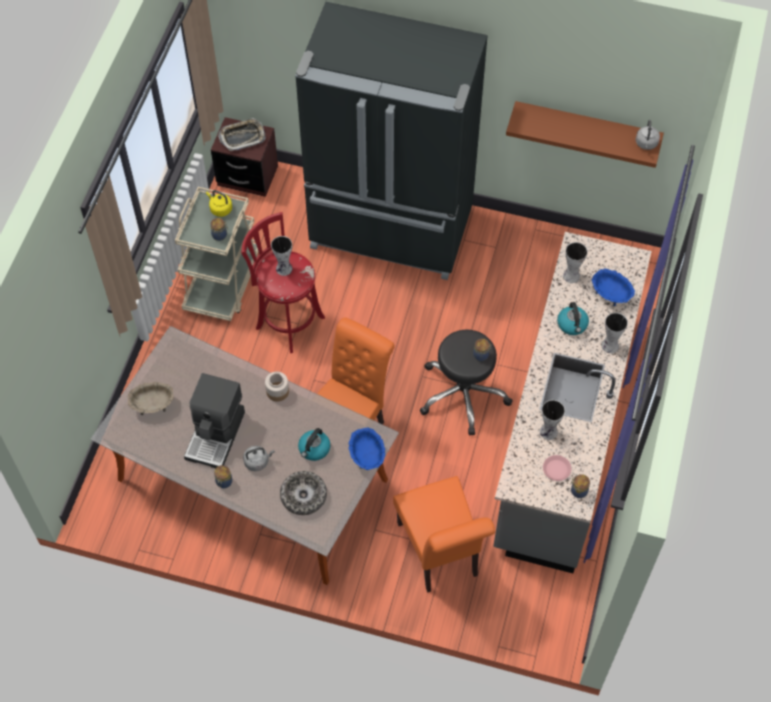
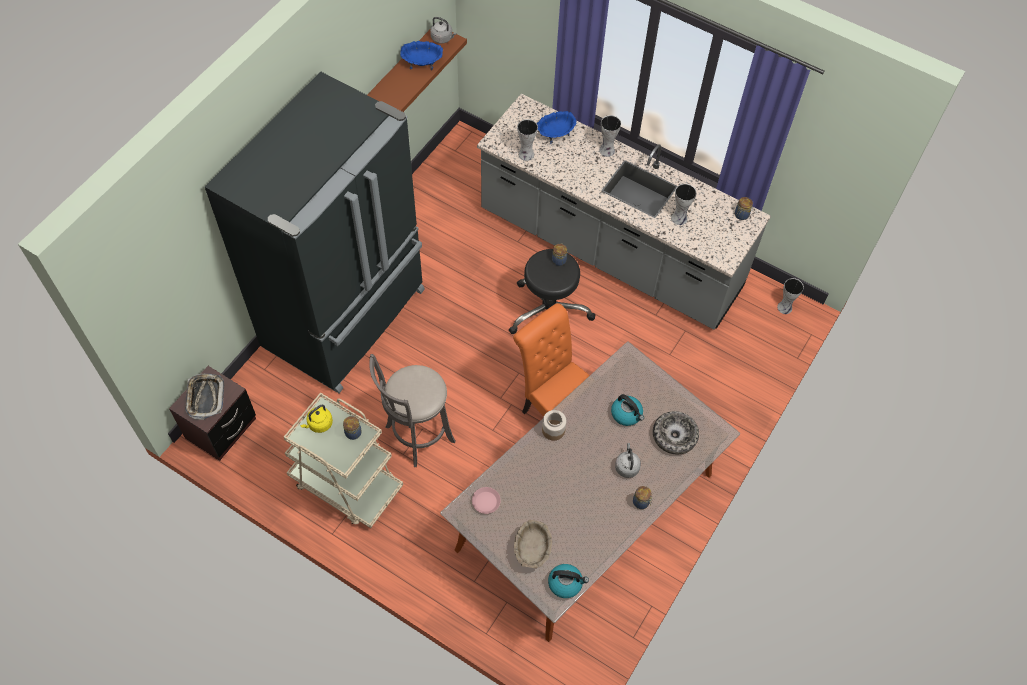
camera: 75 degrees left, 0 degrees up
coffee machine [184,373,245,468] -> none
red stool [241,212,325,353] -> grey stool [369,354,456,467]
vase [271,236,292,276] -> vase moved to [777,278,804,314]
blue bowl [349,428,385,470] -> blue bowl moved to [400,41,443,70]
orange chair [393,476,495,593] -> none
pink plate [543,455,571,481] -> pink plate moved to [472,487,501,514]
kettle [557,302,589,335] -> kettle moved to [548,564,589,598]

